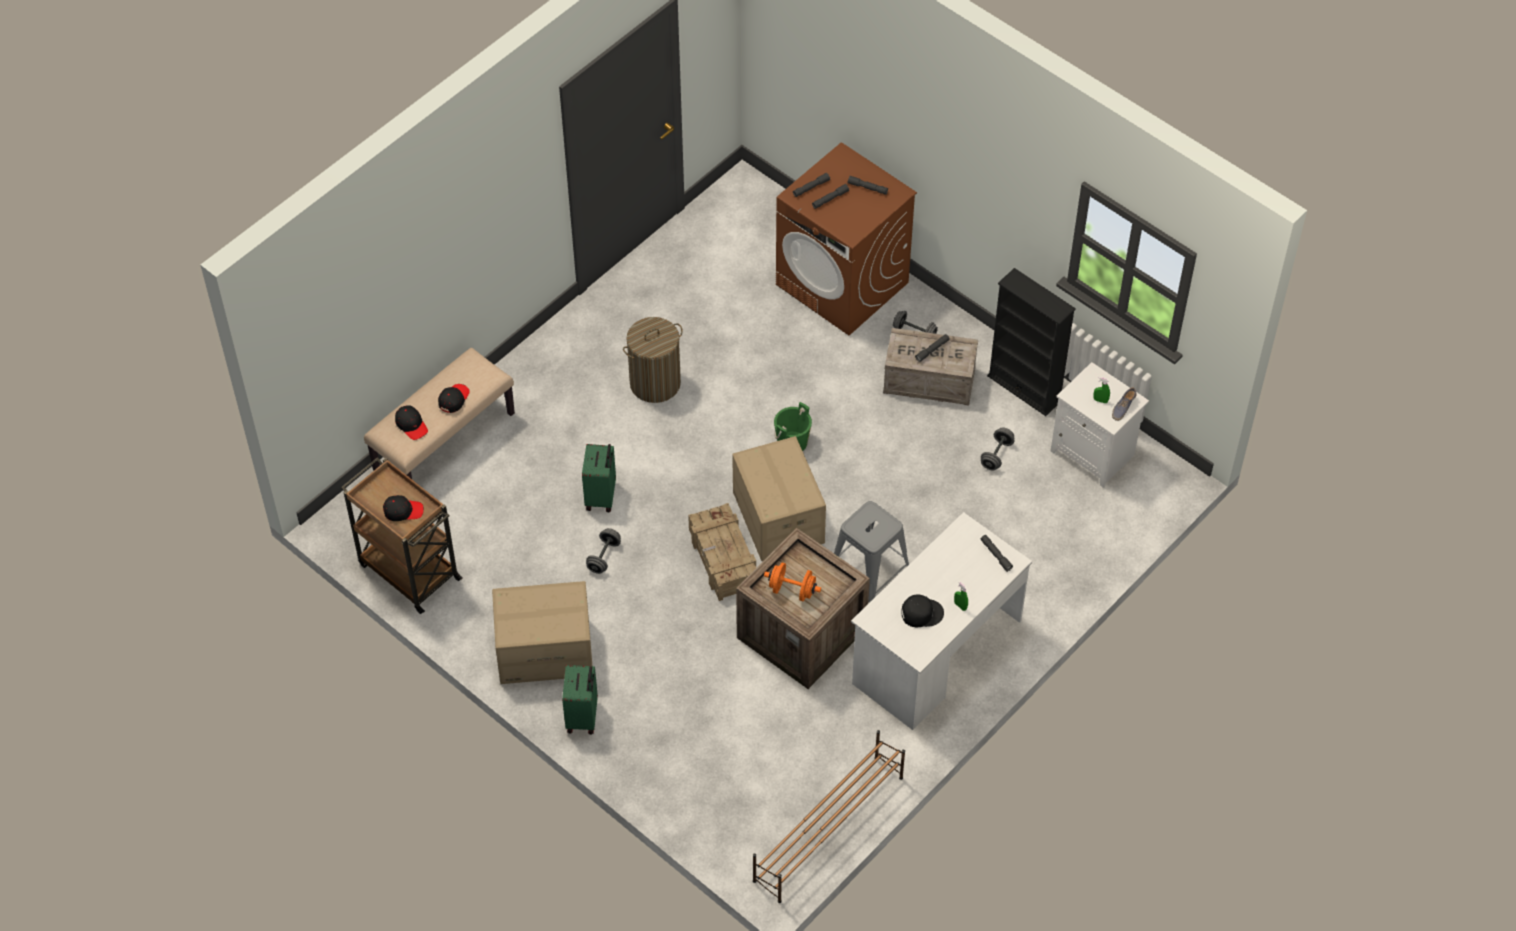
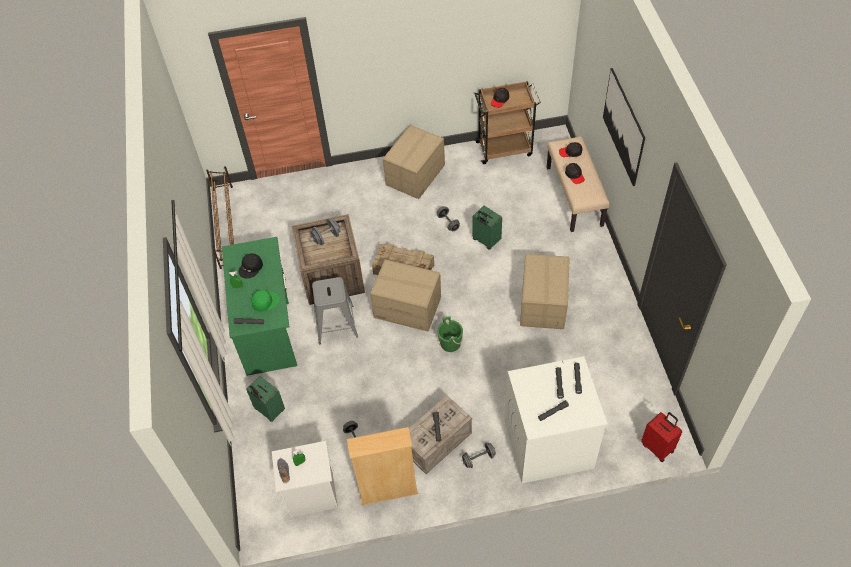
camera: 130 degrees right, 0 degrees up
green suitcase [562,665,598,734] -> green suitcase moved to [246,376,285,422]
laundry basket [623,317,683,403] -> cardboard box [520,254,570,329]
orange dumbbell [764,562,821,601] -> grey dumbbell [309,219,342,245]
brown washing machine [776,142,917,335] -> white washing machine [504,356,608,483]
white desk [851,512,1032,730] -> green desk [222,237,297,376]
black bookcase [987,268,1076,416] -> beige bookcase [347,427,418,505]
none -> green cap [251,290,280,311]
none -> picture [603,68,645,186]
none -> red suitcase [641,412,682,462]

